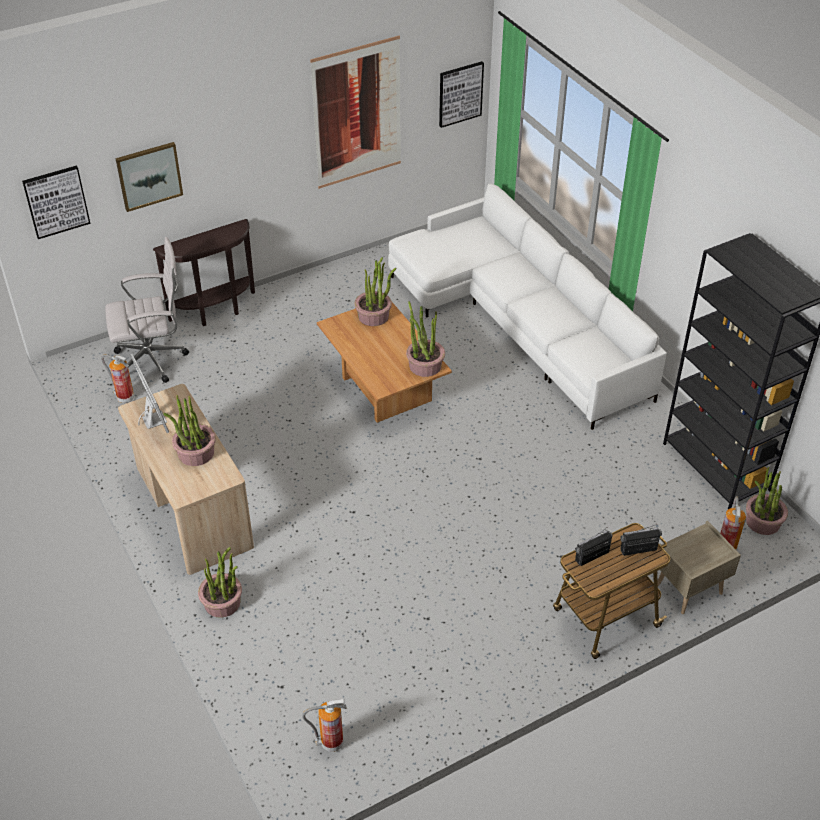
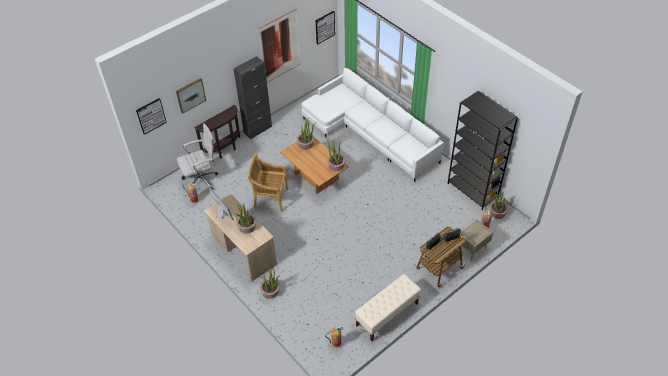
camera: 10 degrees left, 5 degrees up
none -> black cabinet [234,56,272,139]
none -> beige chair [248,154,288,211]
none -> beige bench [355,274,421,341]

